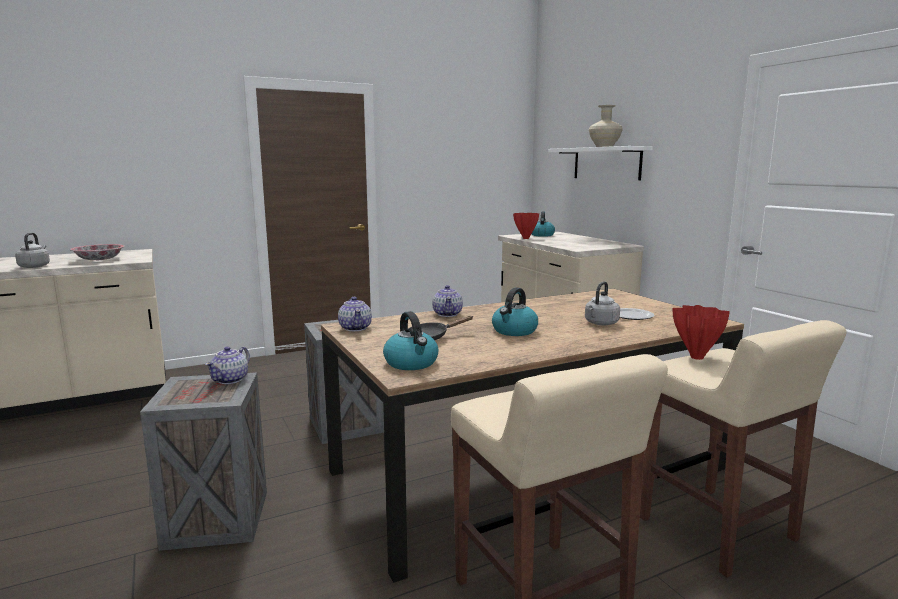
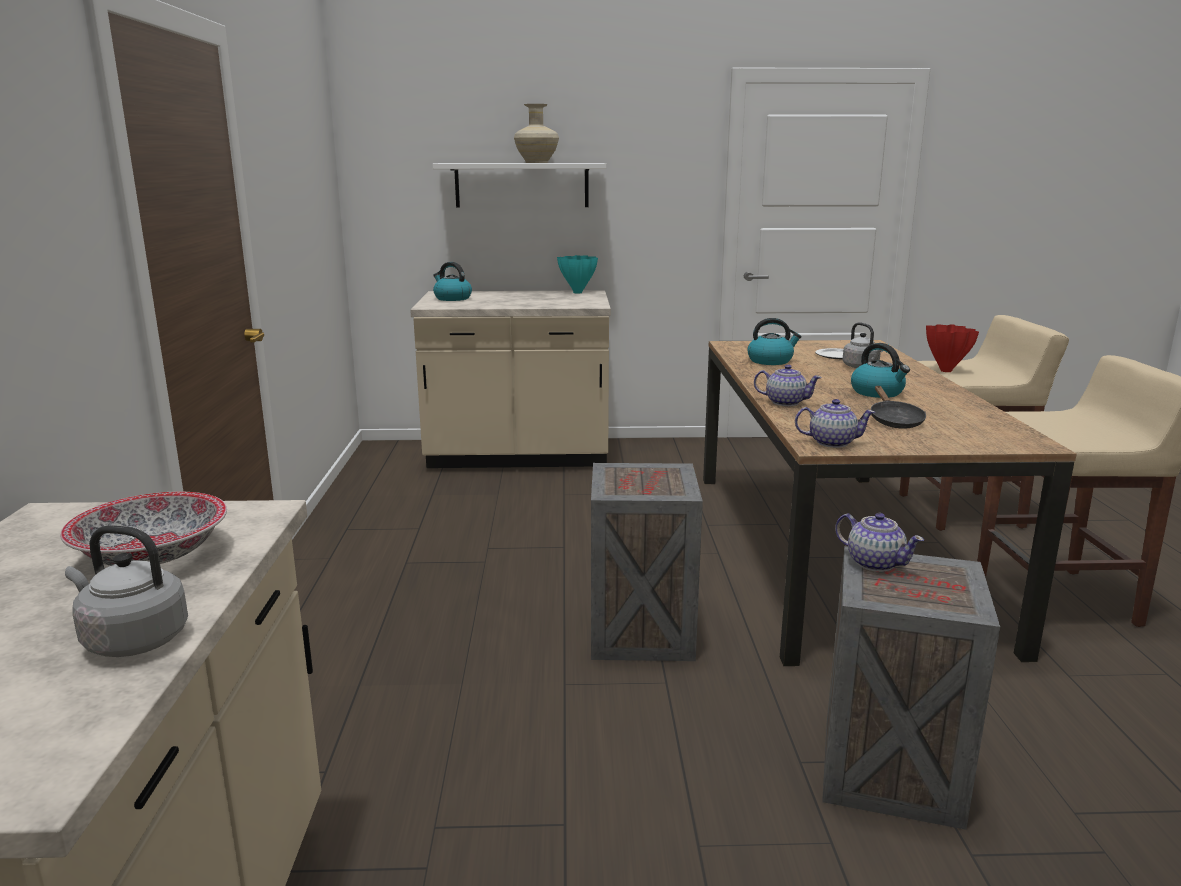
camera: 65 degrees left, 5 degrees up
kettle [383,311,438,370] -> kettle moved to [748,318,802,365]
red vase [513,213,539,239] -> none
none -> turquoise vase [557,255,598,293]

